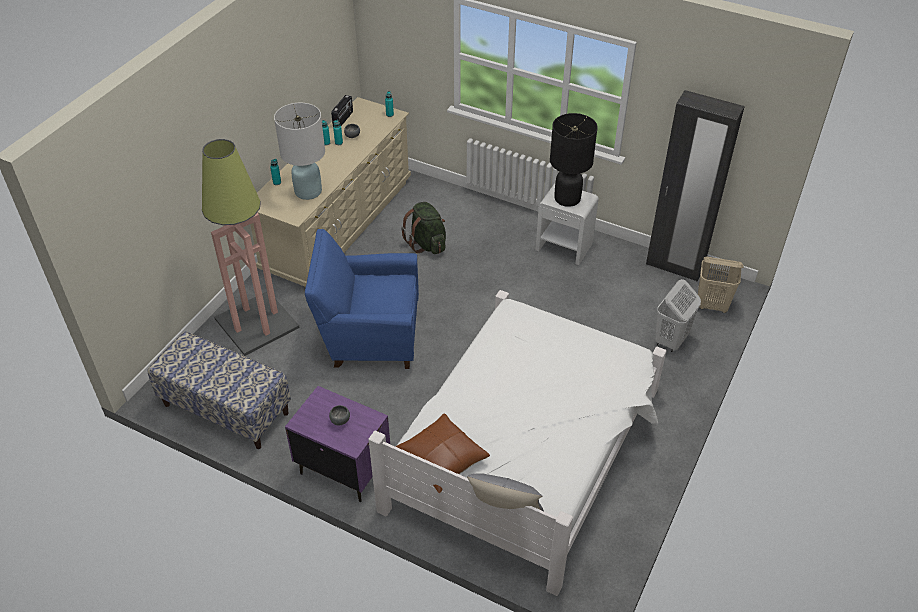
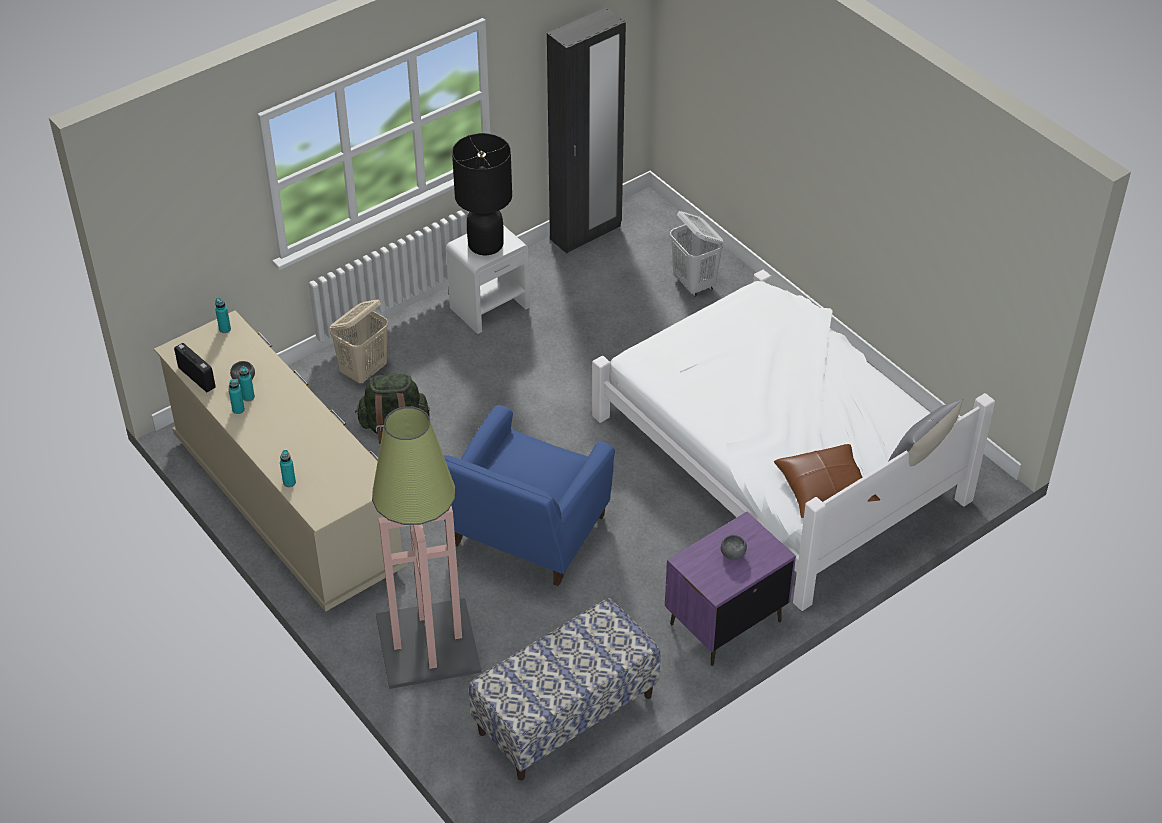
camera: 65 degrees left, 0 degrees up
white table lamp [274,103,325,200] -> none
beige laundry basket [698,257,744,313] -> beige laundry basket moved to [330,299,388,384]

